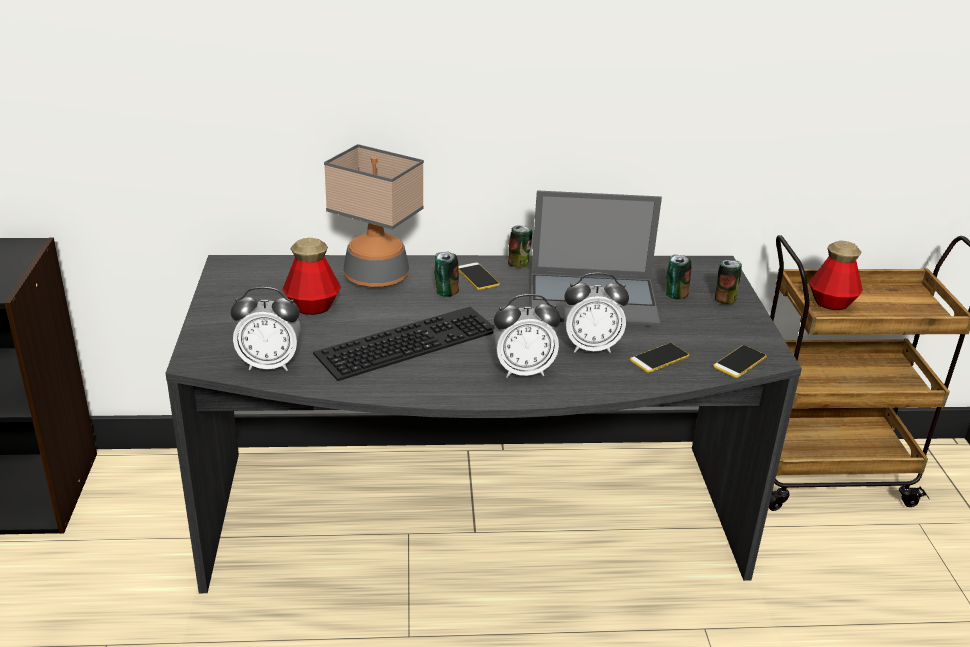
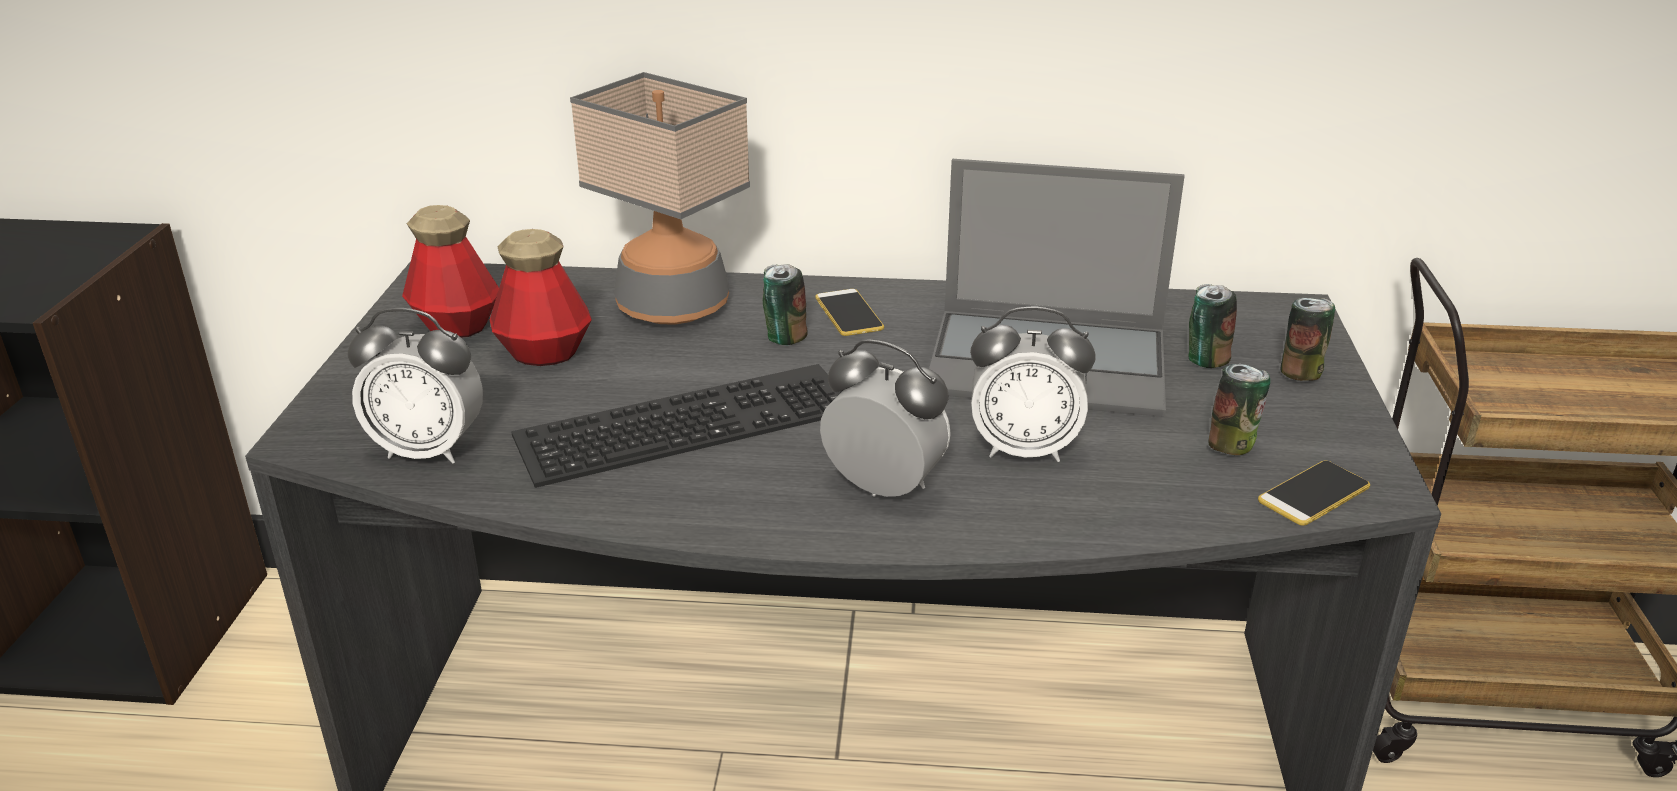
camera: 10 degrees right, 0 degrees up
alarm clock [493,294,561,378] -> alarm clock turned 150 degrees counterclockwise [820,339,951,497]
can [508,225,532,268] -> can moved to [1208,364,1270,455]
phone [630,343,689,373] -> none
bottle [809,241,863,310] -> bottle moved to [402,205,499,338]

